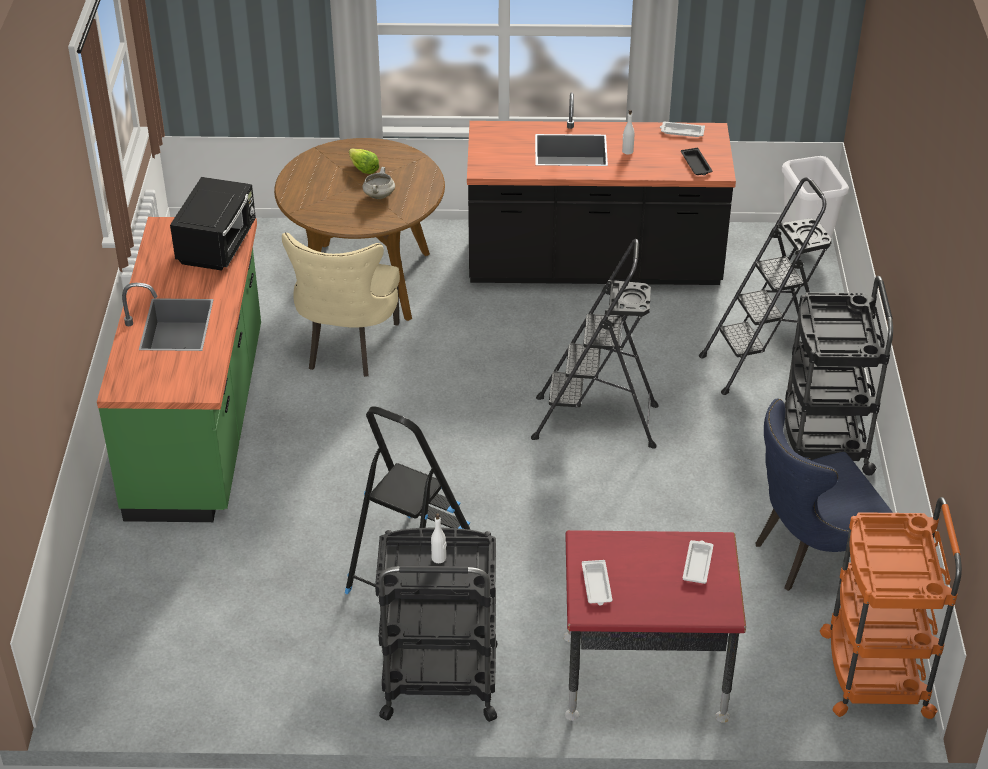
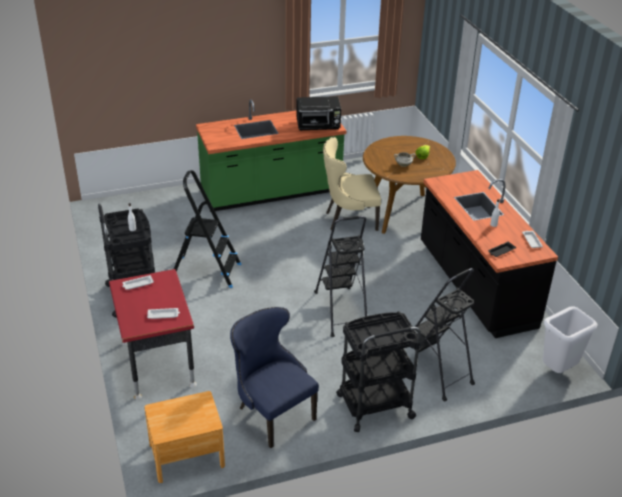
camera: 70 degrees right, 5 degrees down
orange cart [820,497,962,719] -> brown nightstand [144,391,225,483]

